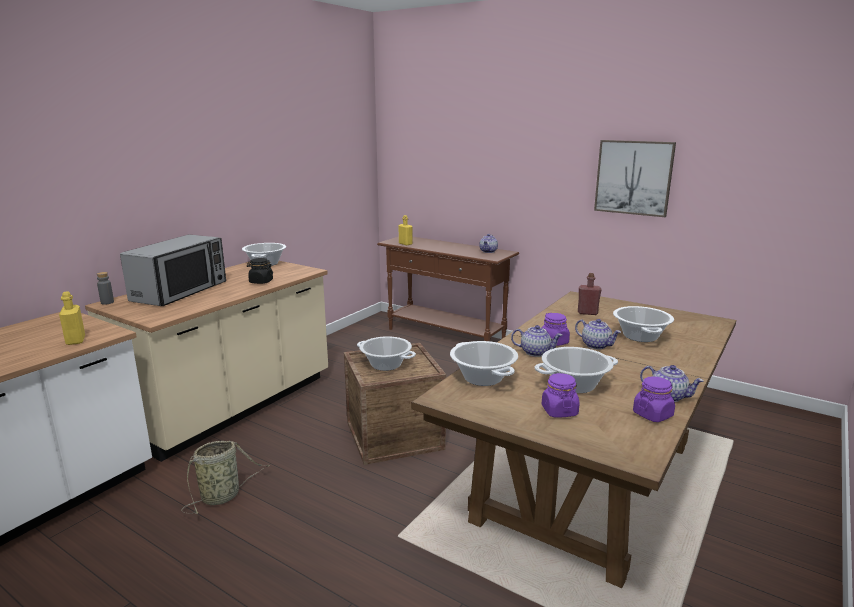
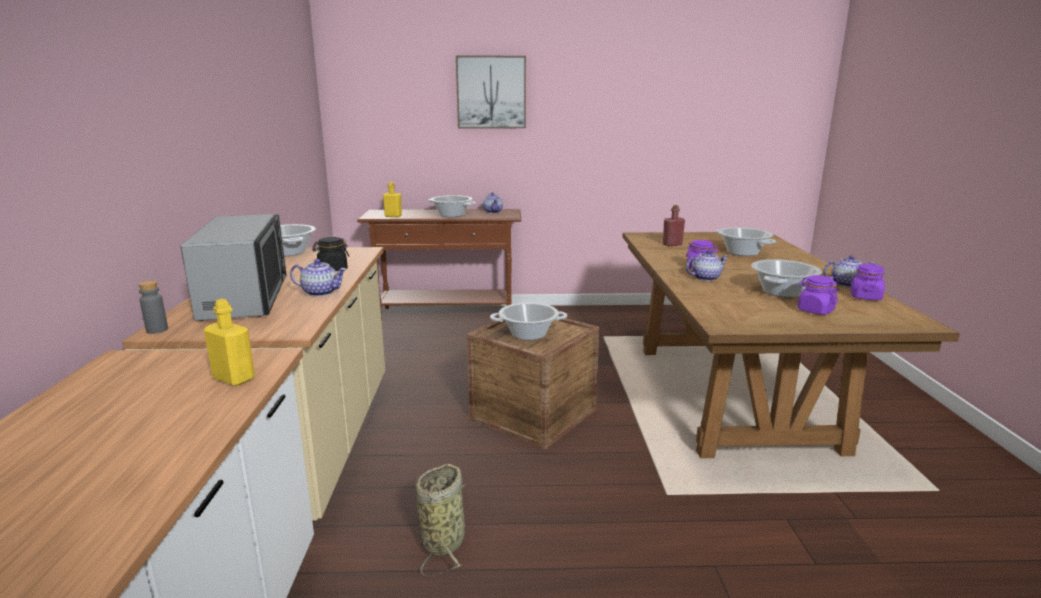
camera: 35 degrees left, 0 degrees up
cooking pot [450,341,518,386] -> cooking pot moved to [428,195,476,217]
teapot [575,319,621,350] -> teapot moved to [290,259,347,297]
picture [594,140,676,217] -> picture moved to [456,56,526,128]

